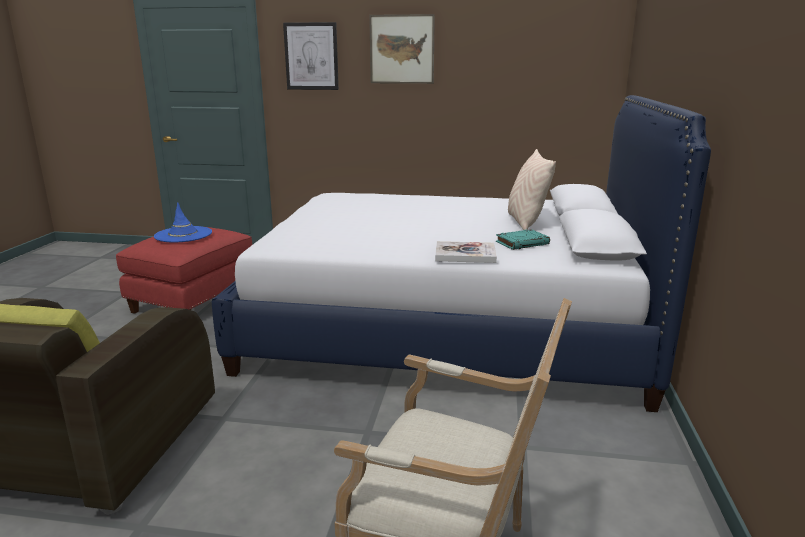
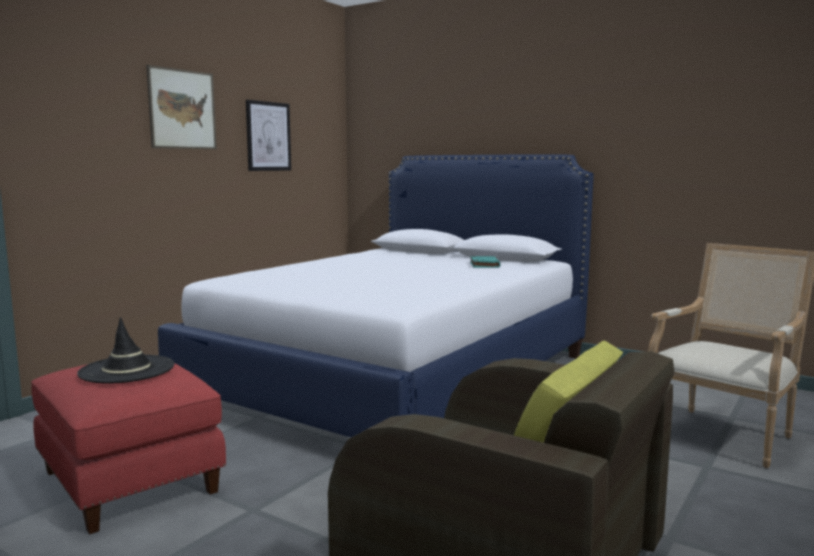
camera: 65 degrees left, 10 degrees down
blue hat [154,202,212,242] -> black hat [77,317,174,384]
picture [283,22,339,90] -> picture moved to [246,100,291,171]
book [435,241,497,263] -> none
beige pillow [508,149,556,230] -> none

